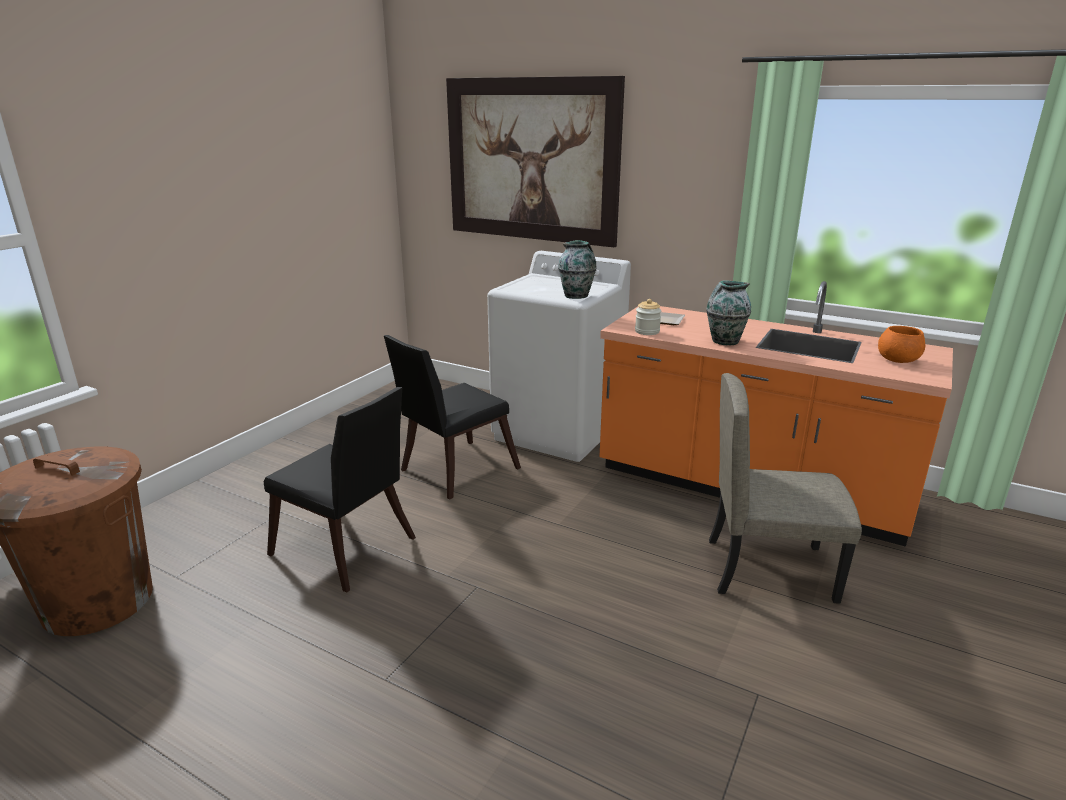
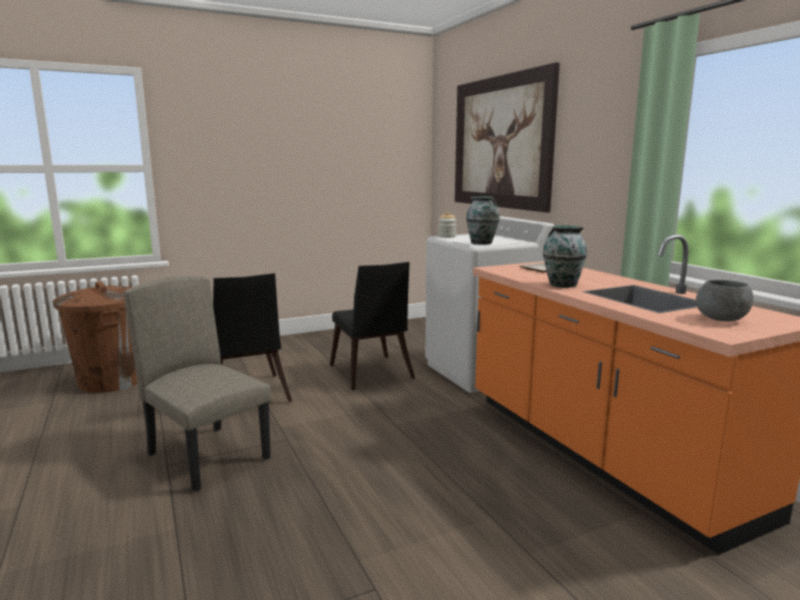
camera: 35 degrees right, 10 degrees down
black chair [384,335,521,500] -> black chair turned 105 degrees counterclockwise [330,262,415,390]
jar [635,299,661,335] -> jar moved to [438,212,457,238]
beige chair [709,373,862,604] -> beige chair moved to [124,276,271,491]
orange bowl [878,326,925,363] -> grey bowl [696,280,753,321]

